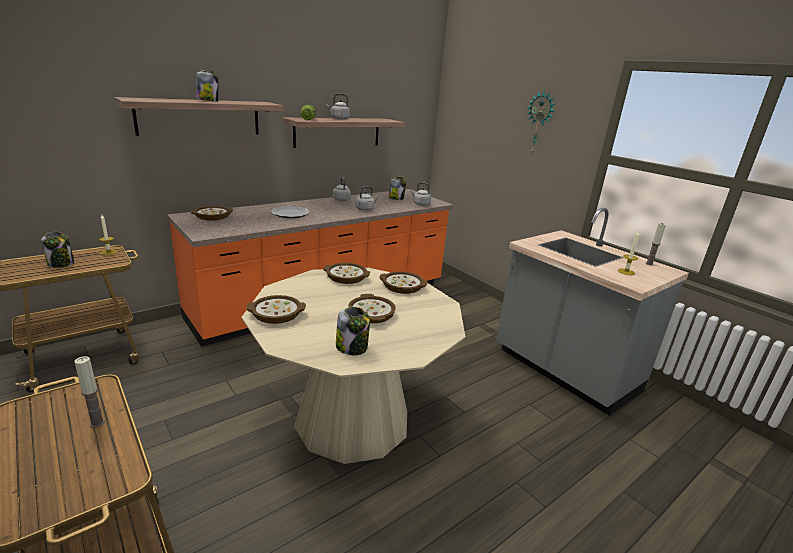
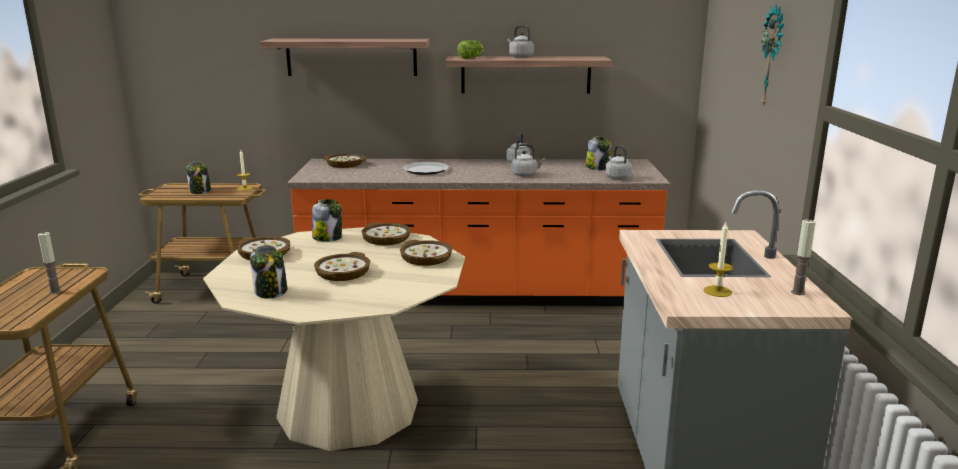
camera: 40 degrees right, 5 degrees down
jar [196,69,218,101] -> jar moved to [312,199,342,242]

